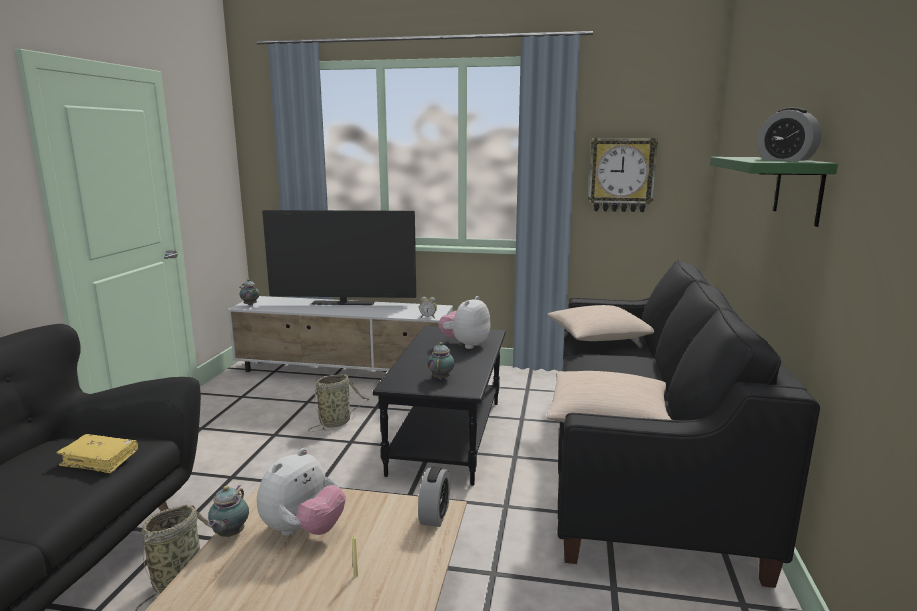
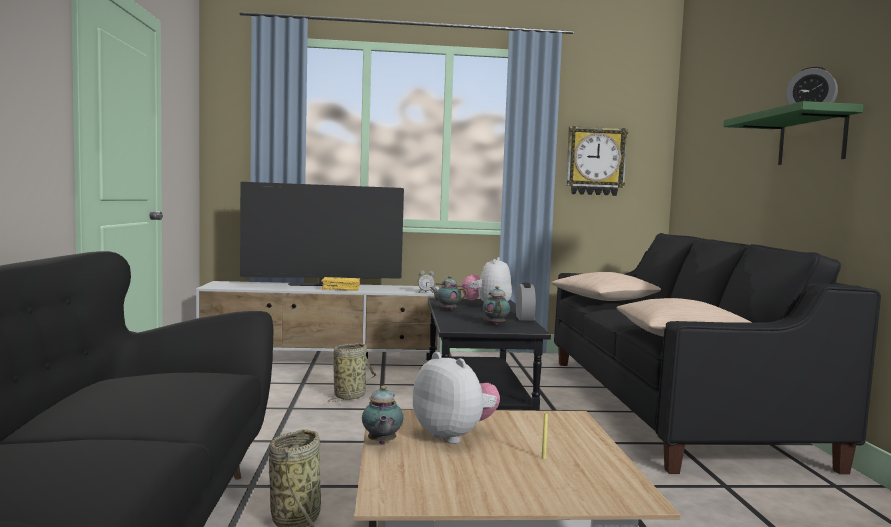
camera: 15 degrees left, 10 degrees down
yellow book [56,434,138,473] -> yellow book moved to [321,277,360,291]
teapot [240,279,260,306] -> teapot moved to [430,276,467,310]
plush toy [257,448,346,536] -> plush toy turned 60 degrees counterclockwise [413,352,500,444]
alarm clock [418,466,450,527] -> alarm clock moved to [516,283,536,321]

